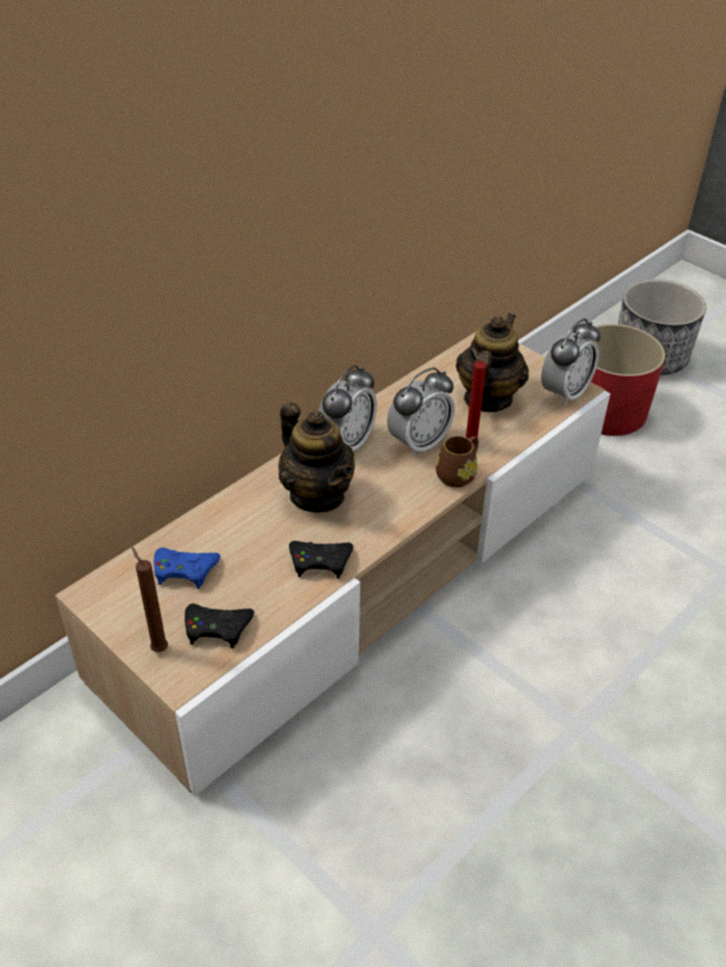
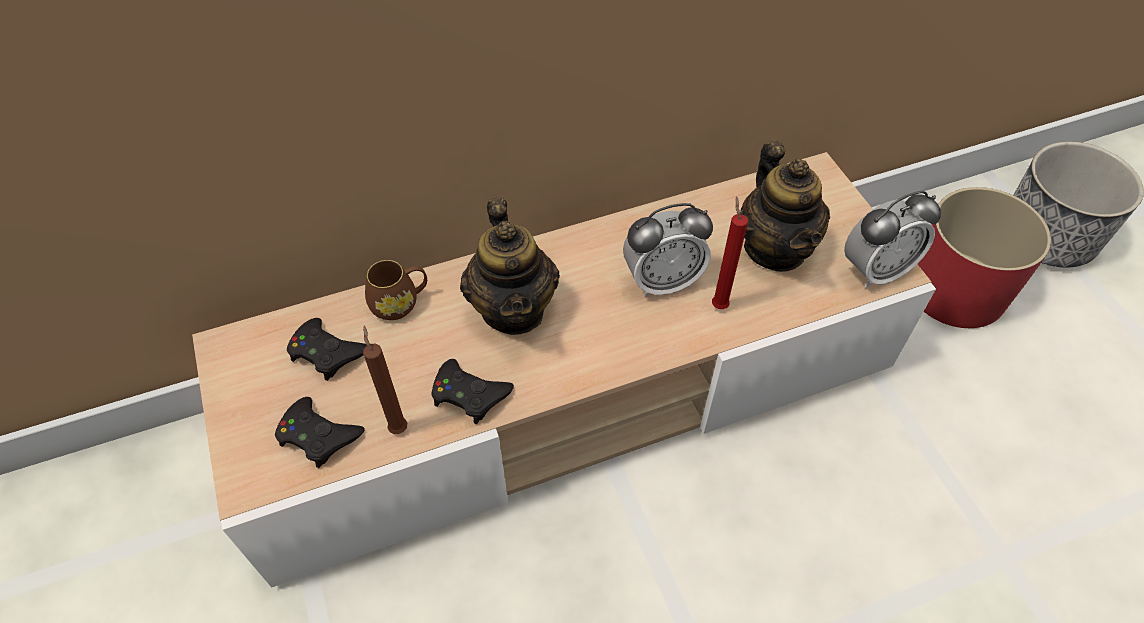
camera: 25 degrees right, 10 degrees up
brown candle [131,546,168,652] -> brown candle moved to [363,326,407,434]
blue game controller [154,547,221,589] -> black game controller [287,318,367,381]
alarm clock [319,365,377,451] -> none
brown mug [436,436,479,487] -> brown mug moved to [365,260,427,320]
teapot [456,313,529,412] -> teapot turned 120 degrees clockwise [740,140,830,272]

